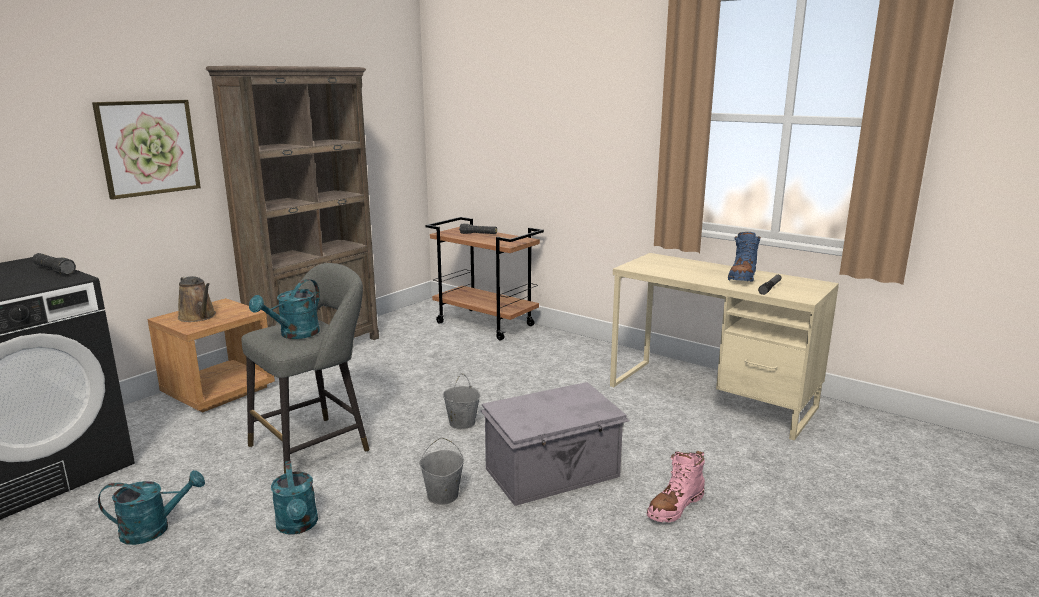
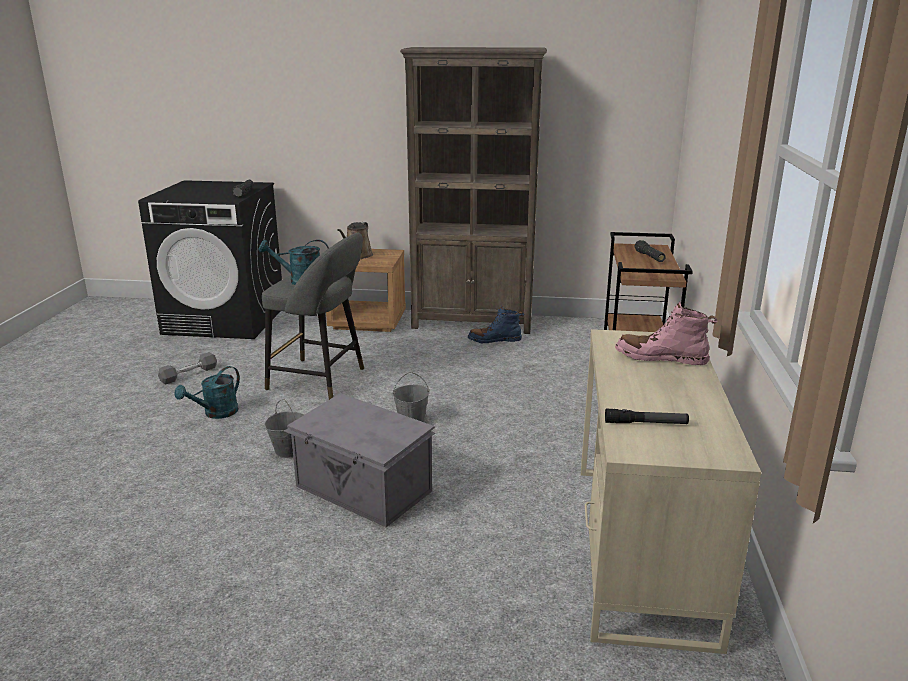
camera: 60 degrees right, 5 degrees up
picture [92,100,201,200] -> none
turquoise watering can [98,470,205,545] -> grey dumbbell [158,352,217,384]
pink boot [647,451,705,522] -> pink boot moved to [615,301,717,365]
blue boot [728,232,761,282] -> blue boot moved to [468,305,524,343]

